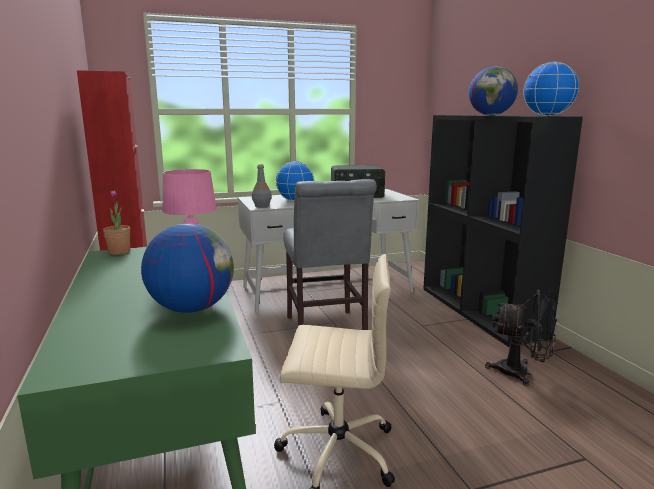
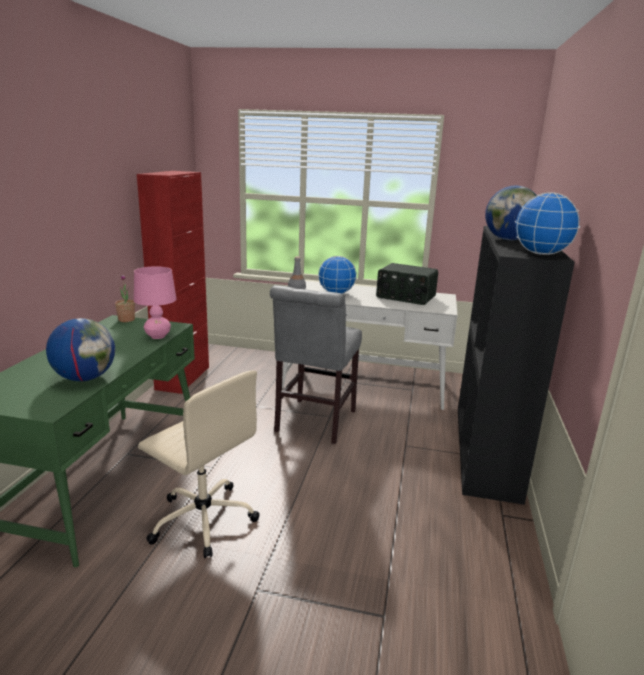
camera: 30 degrees right, 5 degrees up
black fan [485,289,558,386] -> none

